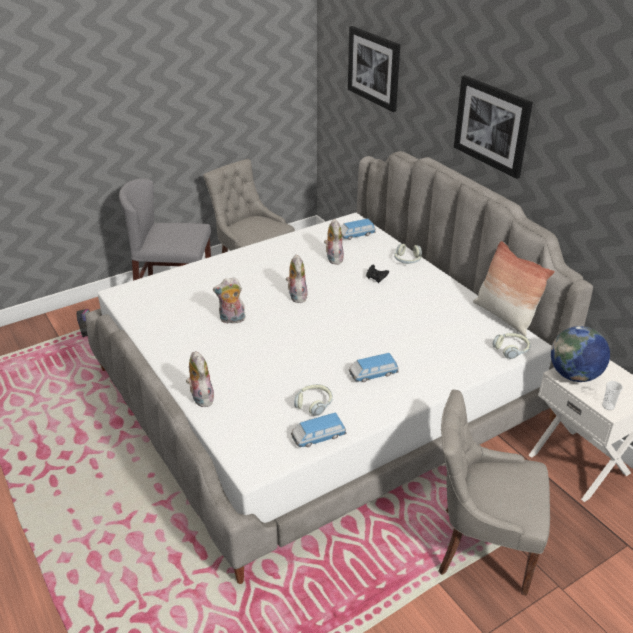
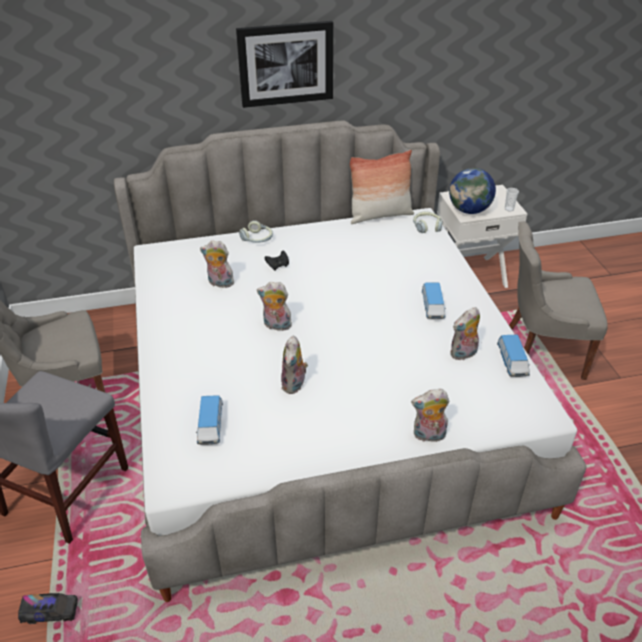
camera: 70 degrees left, 5 degrees up
headphones [294,384,333,416] -> plush toy [451,307,480,360]
toy car [341,219,375,240] -> toy car moved to [196,395,223,444]
picture [348,26,400,112] -> none
grey chair [438,390,550,596] -> grey chair turned 60 degrees clockwise [509,221,608,380]

